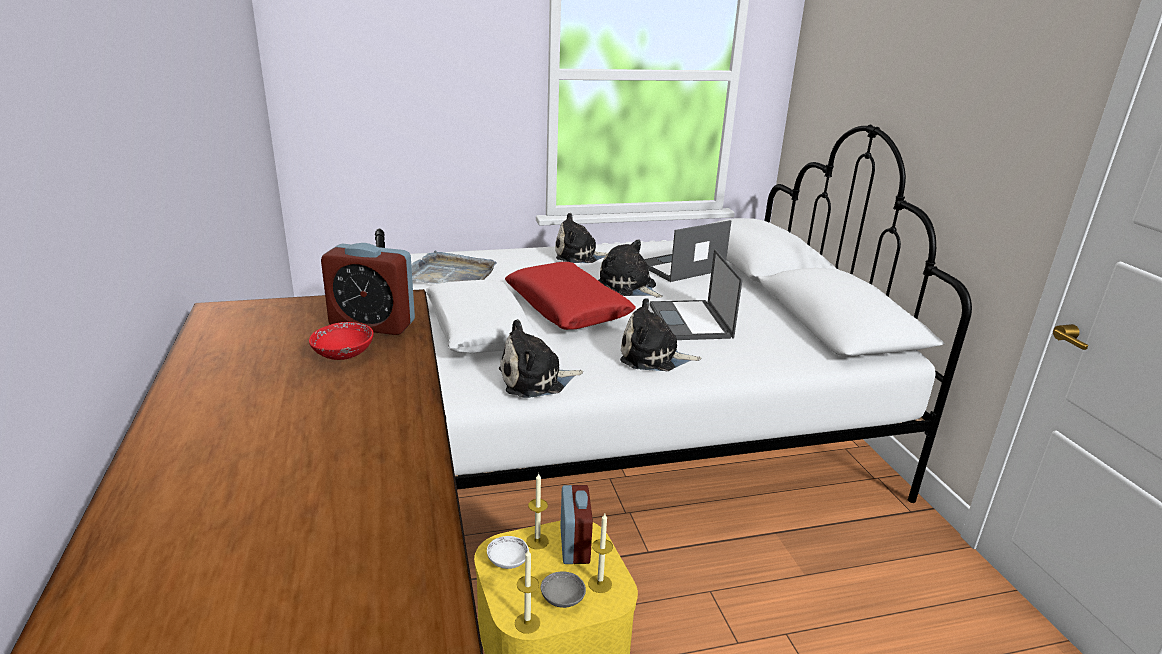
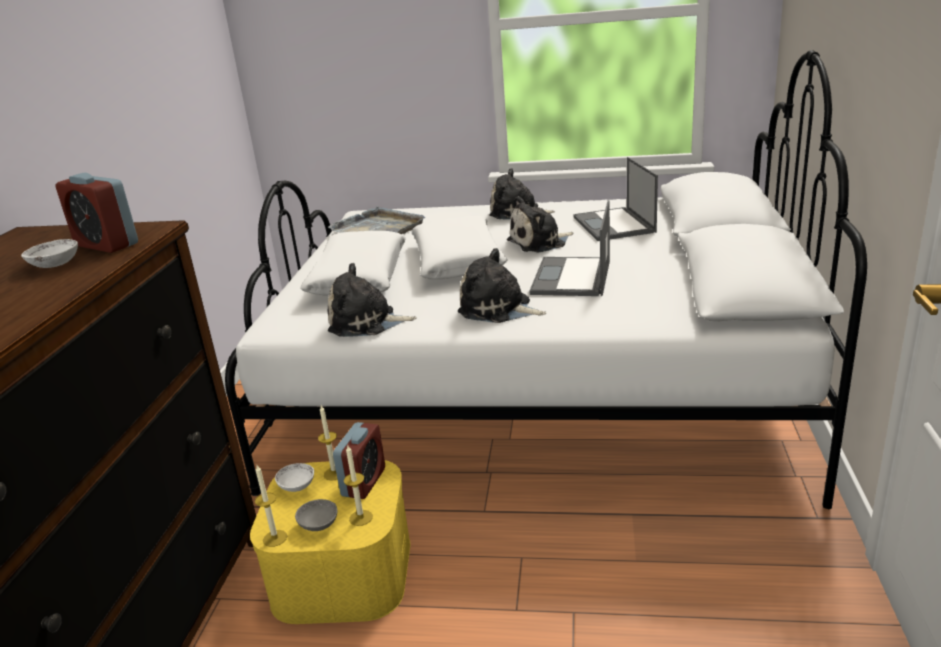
camera: 25 degrees right, 0 degrees up
red bowl [309,322,373,360] -> white bowl [21,239,78,268]
red pillow [505,262,636,330] -> white pillow [411,216,507,279]
plush toy [598,240,663,298] -> plush toy turned 90 degrees counterclockwise [507,196,574,253]
laptop [644,220,731,282] -> laptop turned 90 degrees counterclockwise [574,157,658,241]

